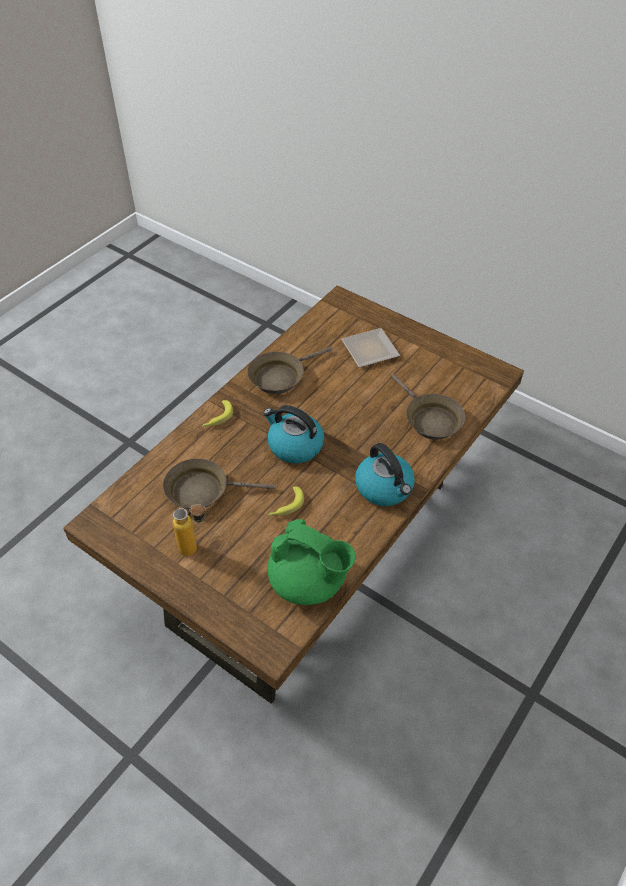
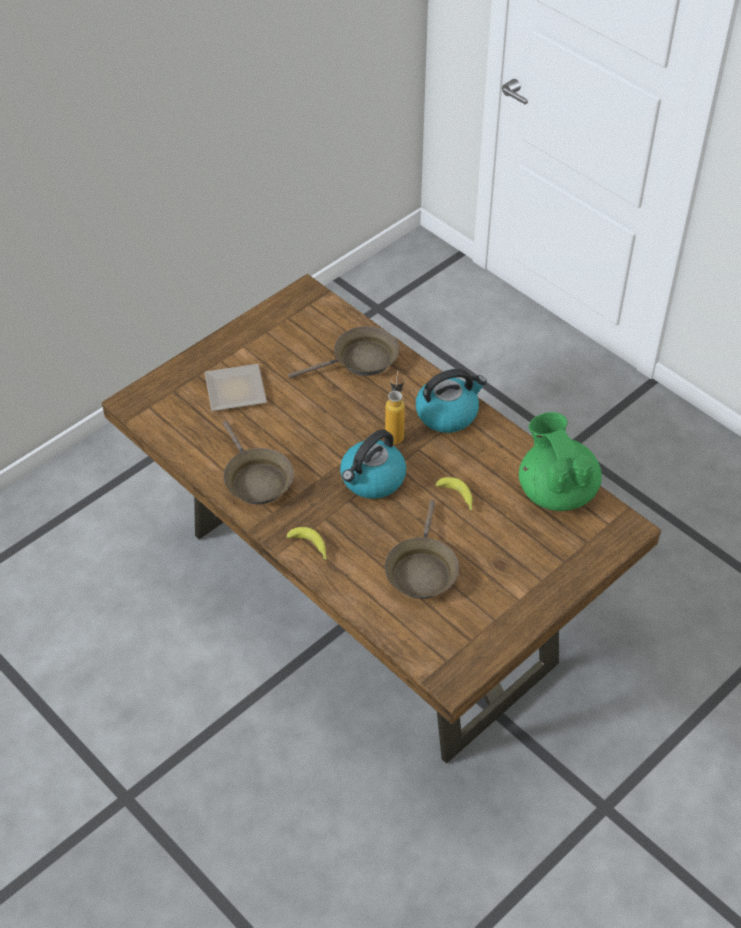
camera: 80 degrees left, 0 degrees up
bottle [173,504,206,556] -> bottle moved to [385,371,405,445]
green teapot [268,519,356,605] -> green teapot turned 60 degrees counterclockwise [519,412,602,511]

